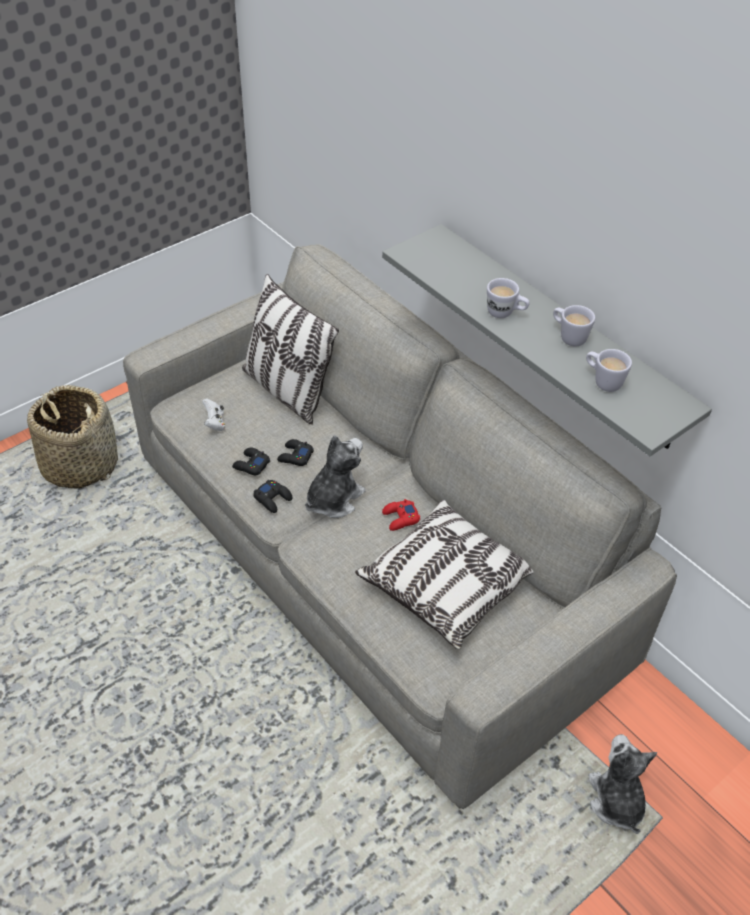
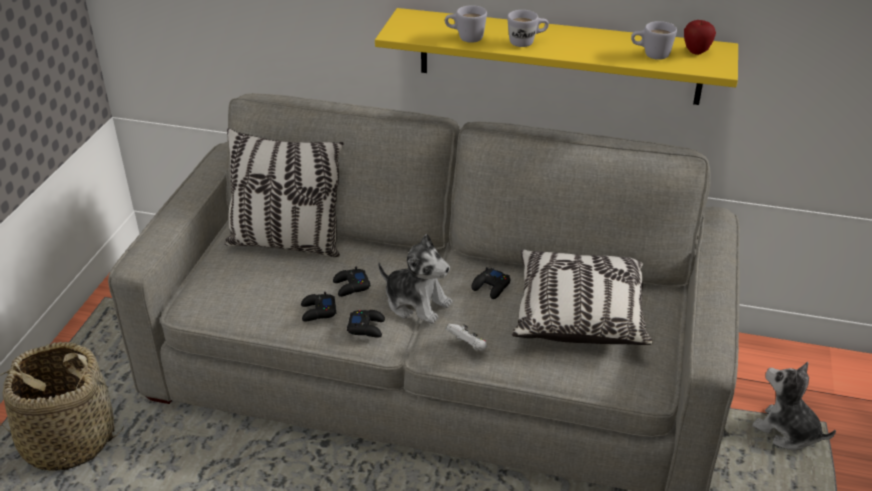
camera: 35 degrees left, 10 degrees down
white game controller [202,398,225,431] -> white game controller moved to [446,324,487,351]
plush toy [305,435,366,518] -> plush toy turned 120 degrees clockwise [378,234,452,324]
grey shelf [382,224,712,456] -> yellow shelf [375,8,738,105]
red game controller [382,499,420,531] -> black game controller [471,267,511,299]
white mug [553,305,595,347] -> white mug moved to [445,5,487,43]
none -> apple [684,20,716,55]

